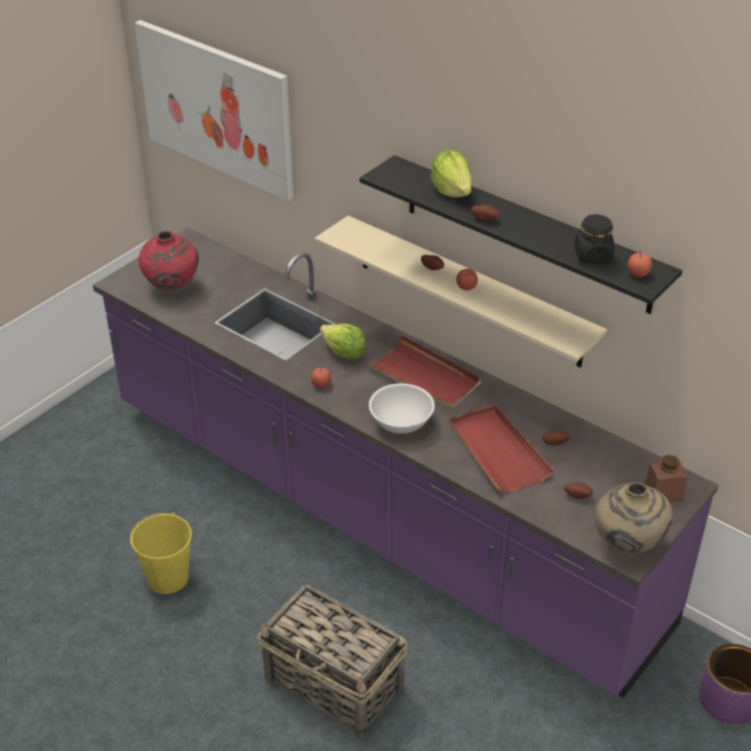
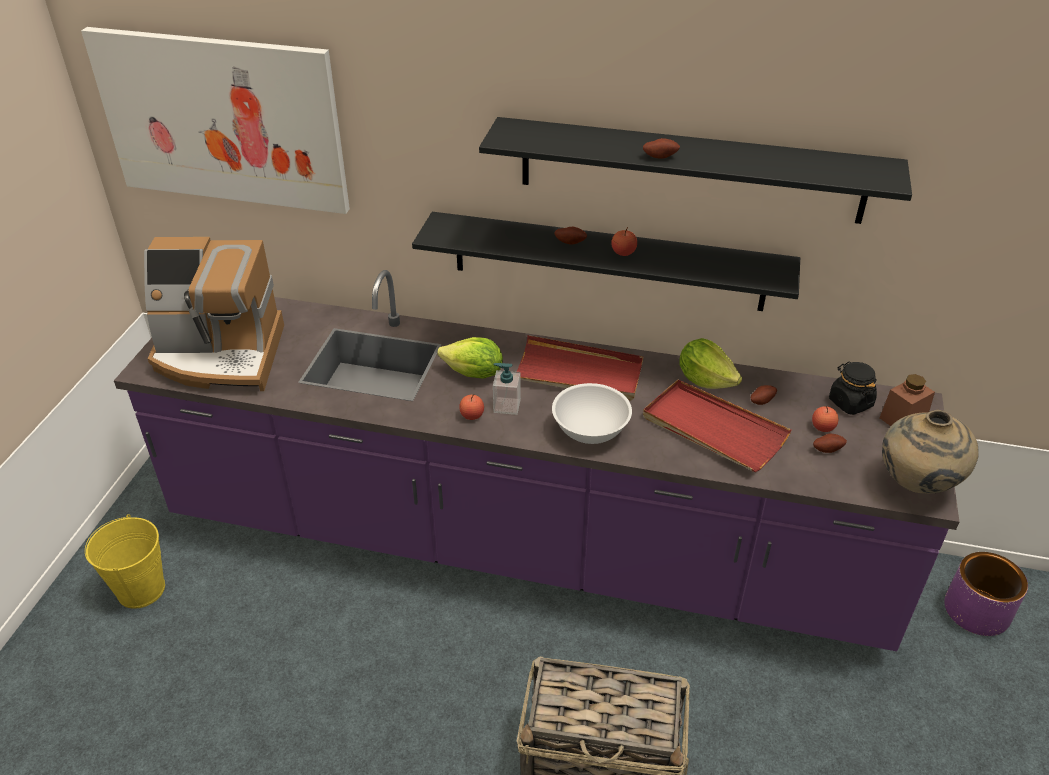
camera: 25 degrees left, 0 degrees up
yellow bucket [130,512,192,594] -> yellow bucket moved to [85,514,165,609]
red vase [138,231,199,290] -> coffee machine [144,237,284,391]
beige shelf [315,216,607,368] -> black shelf [412,212,800,311]
lettuce [431,150,472,198] -> lettuce moved to [679,338,742,389]
black jar [574,214,614,264] -> black jar moved to [829,362,877,415]
apple [627,250,652,277] -> apple moved to [812,406,839,432]
none -> soap dispenser [493,363,521,415]

